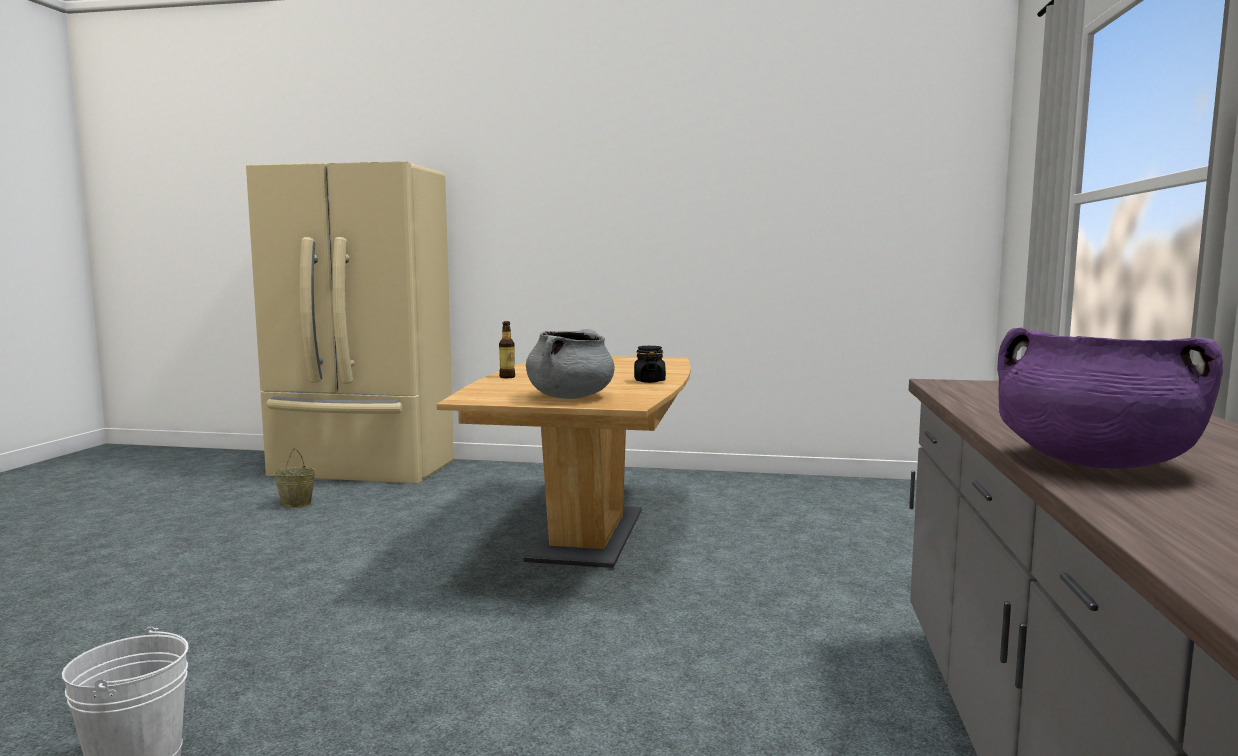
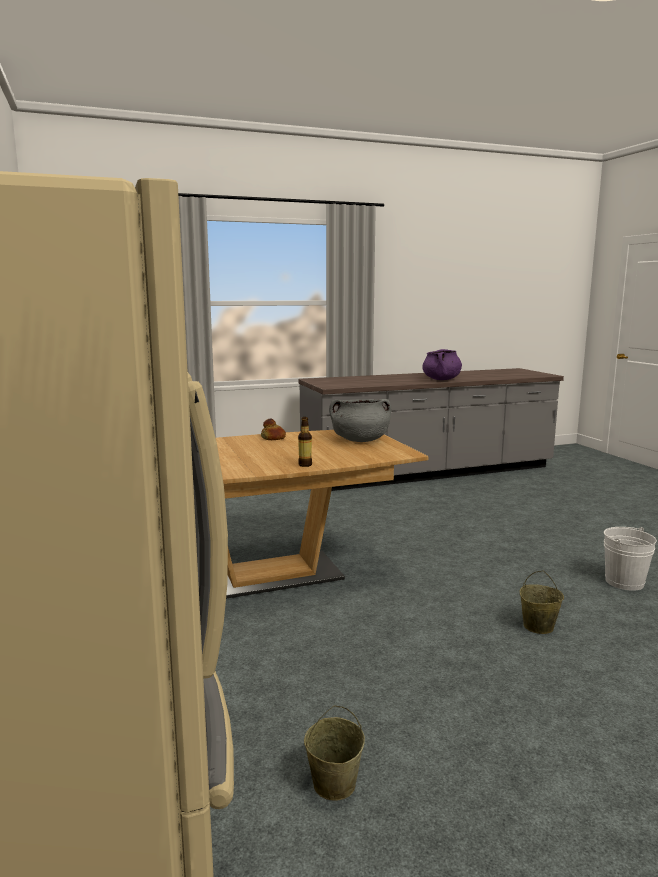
camera: 120 degrees left, 5 degrees up
black jar [634,346,666,383] -> bread [261,419,286,440]
none -> beige bucket [520,571,564,634]

